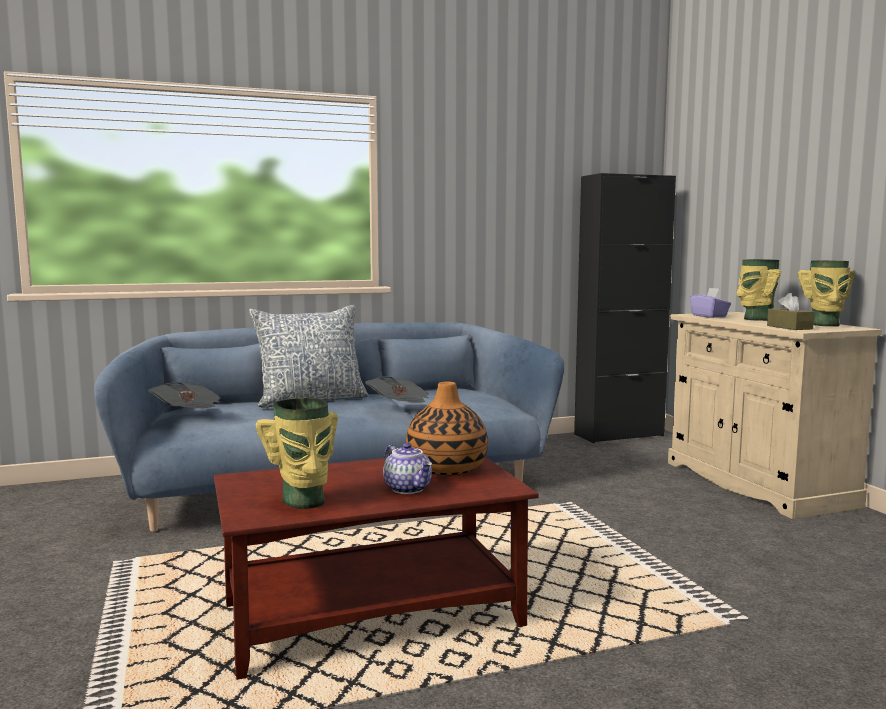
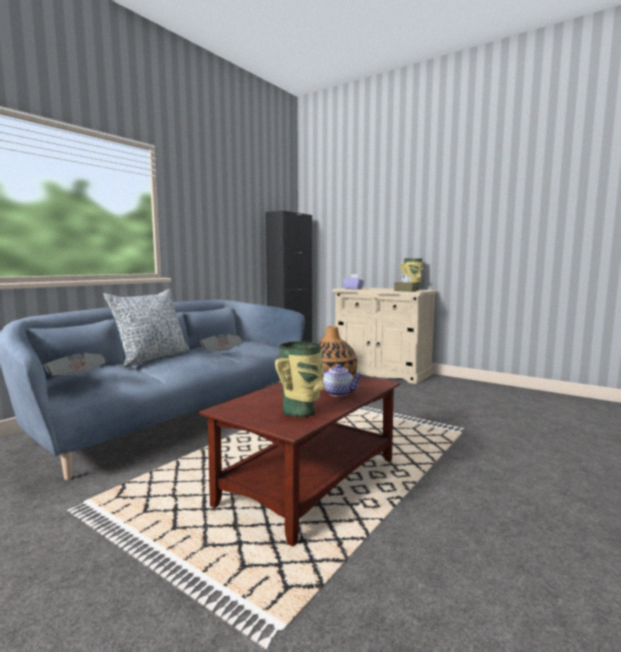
camera: 35 degrees left, 0 degrees up
vase [736,259,781,321] -> none

